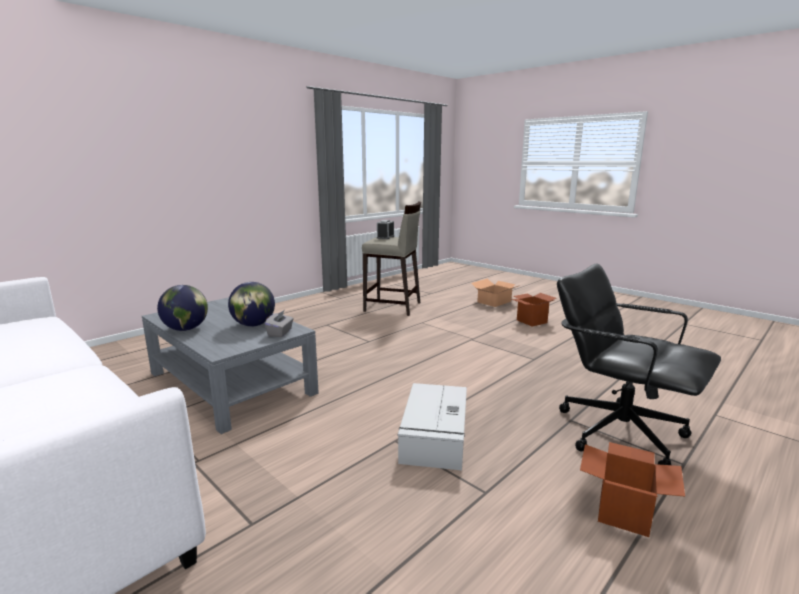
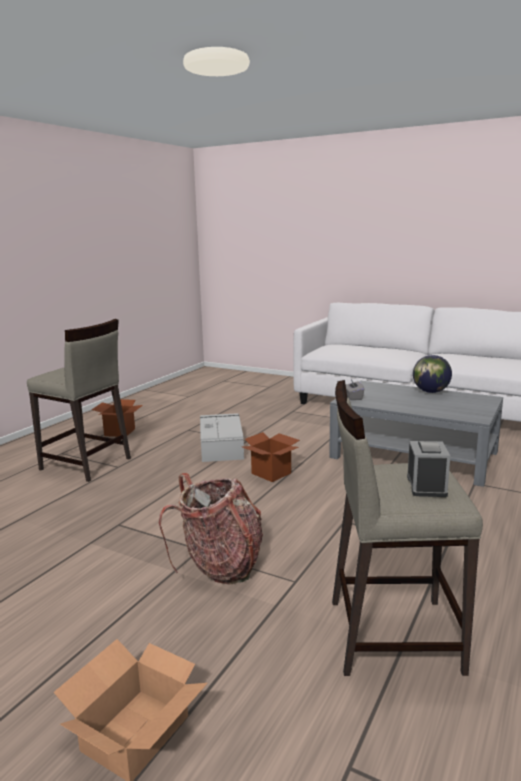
camera: 165 degrees right, 0 degrees up
globe [228,282,275,327] -> none
cardboard box [512,293,556,327] -> cardboard box moved to [243,432,300,482]
black office chair [557,263,721,465] -> beige stool [27,319,131,482]
none -> backpack [159,473,263,585]

